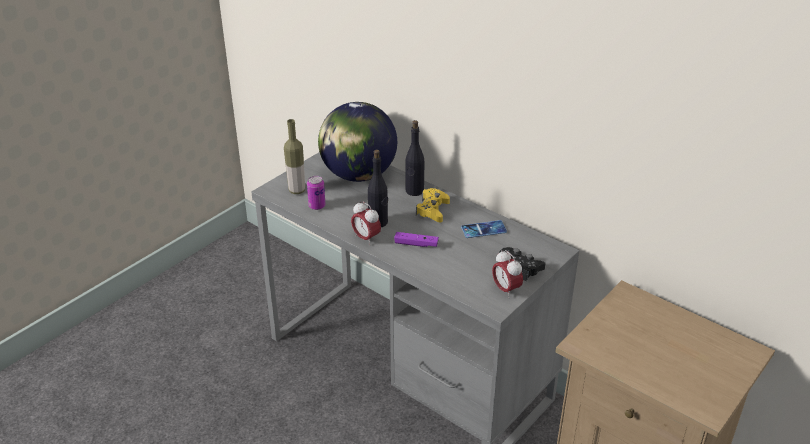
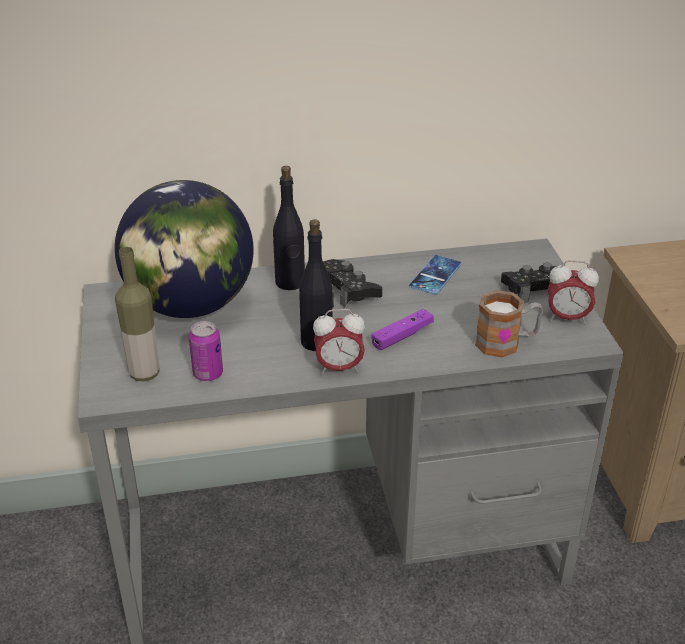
camera: 50 degrees left, 0 degrees up
yellow game controller [416,188,450,223] -> black game controller [323,259,382,307]
none -> mug [475,290,543,357]

